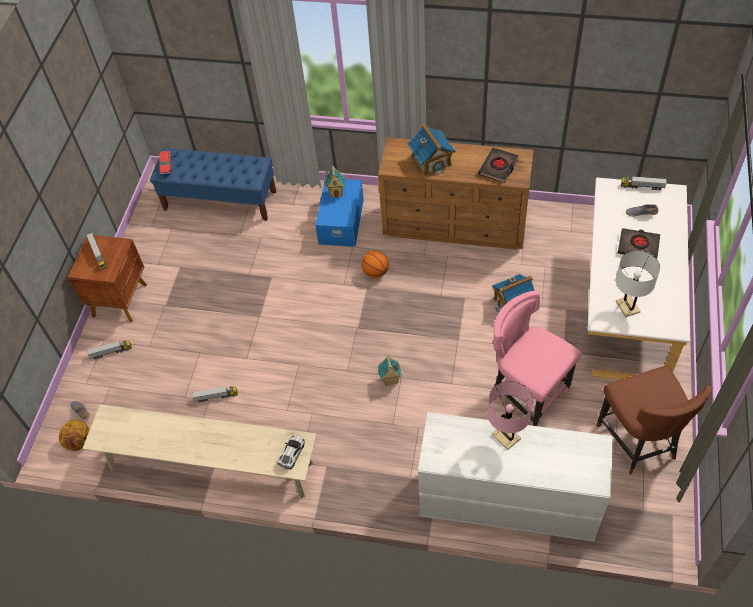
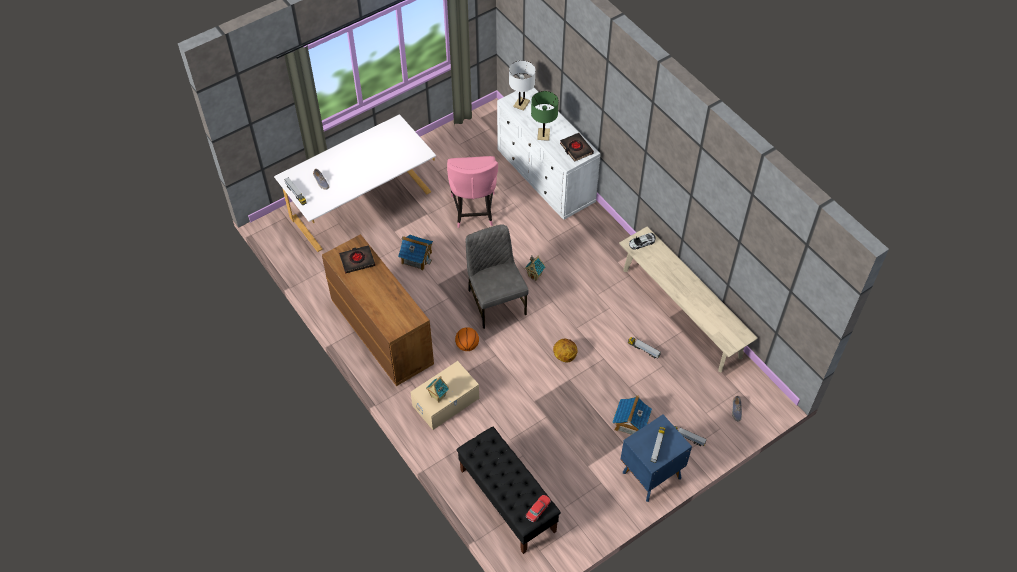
camera: 140 degrees left, 0 degrees up
basketball [59,420,90,451] -> basketball moved to [553,339,578,363]
brown nightstand [68,235,147,323] -> blue nightstand [620,415,692,502]
blue bench [150,148,276,221] -> black bench [457,427,561,554]
blue storage box [315,179,364,247] -> beige storage box [411,361,479,430]
toy house [407,124,456,176] -> toy house moved to [613,395,652,435]
pink table lamp [487,381,533,450] -> green table lamp [531,91,559,141]
brown chair [596,366,713,474] -> none
white table lamp [616,250,660,317] -> white table lamp moved to [509,60,535,111]
black book [618,228,660,259] -> black book moved to [560,133,594,162]
none -> grey chair [465,224,529,329]

